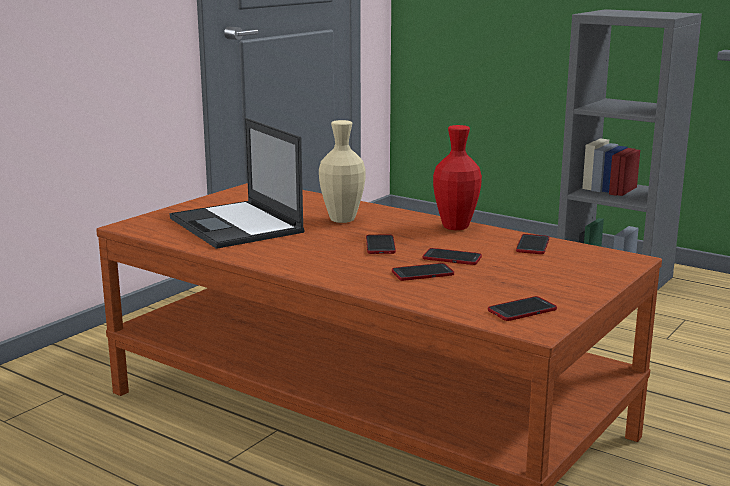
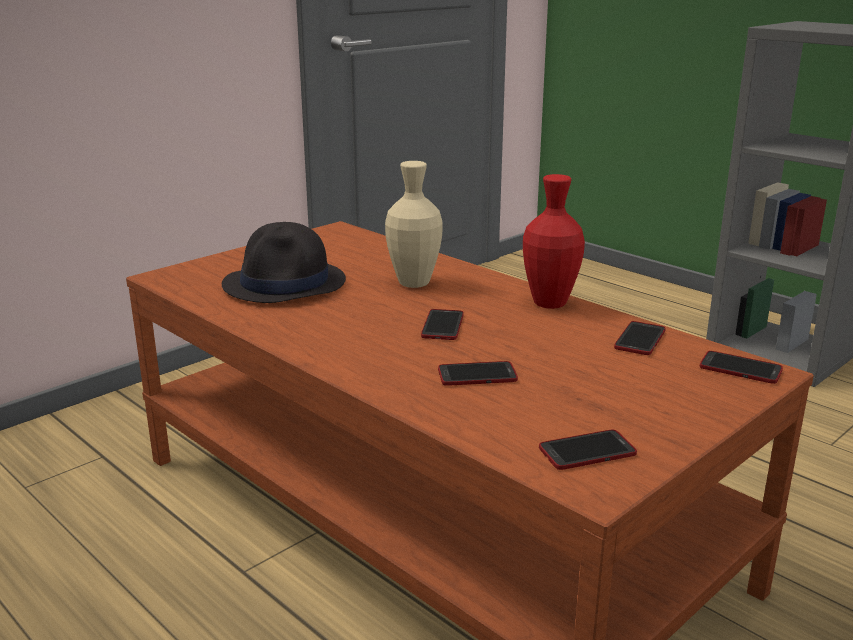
camera: 10 degrees right, 5 degrees up
laptop [170,118,305,249] -> black hat [222,222,346,303]
phone [423,248,482,265] -> phone moved to [700,351,783,384]

